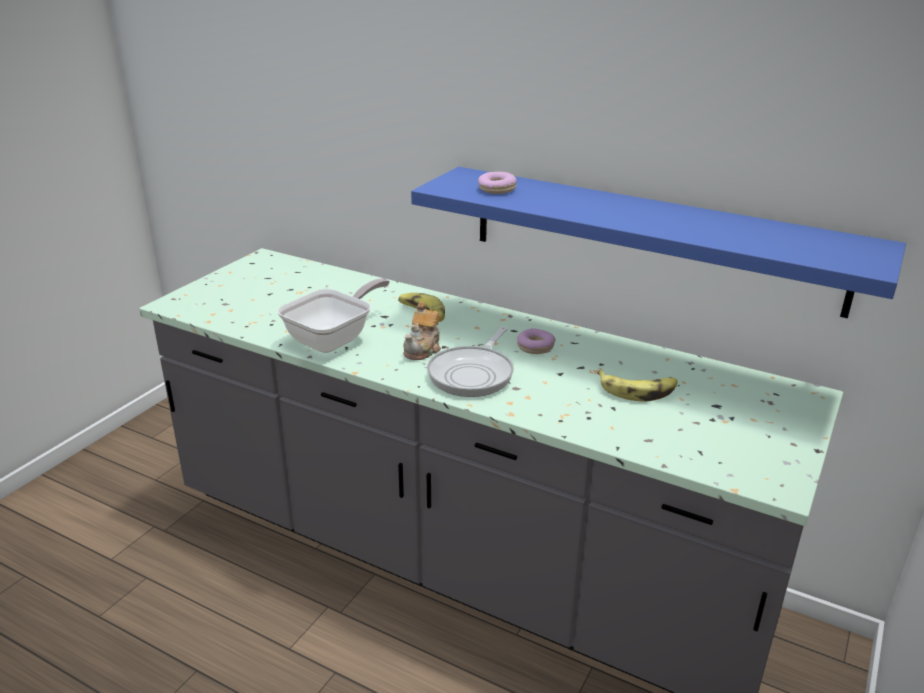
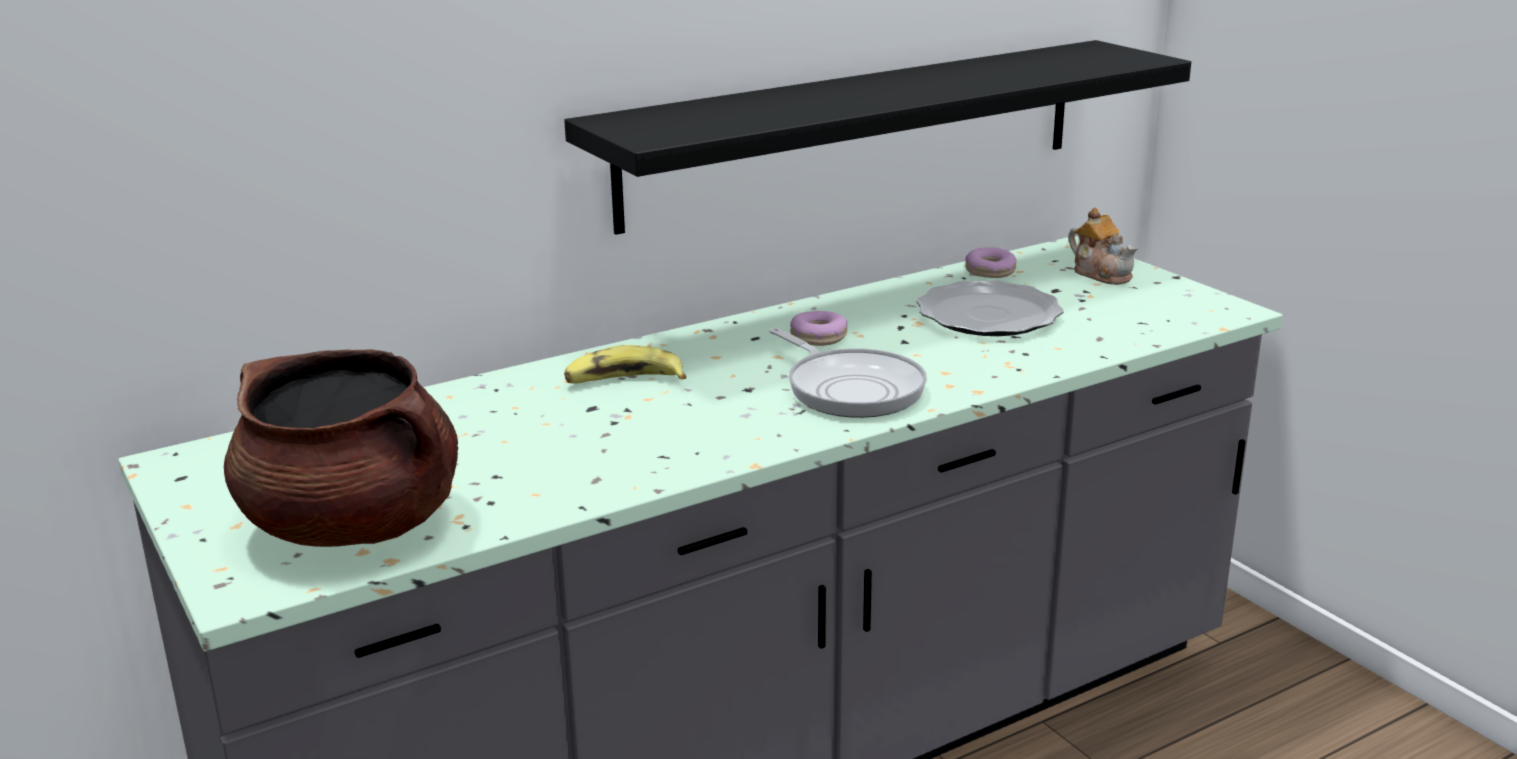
camera: 60 degrees left, 5 degrees down
frying pan [277,278,390,353] -> none
teapot [403,302,441,360] -> teapot moved to [1068,207,1138,285]
blue shelf [411,167,906,318] -> black shelf [564,40,1191,235]
donut [478,172,517,194] -> donut moved to [965,247,1017,278]
banana [597,370,678,402] -> plate [916,280,1064,336]
none -> brown cooking pot [224,349,458,547]

